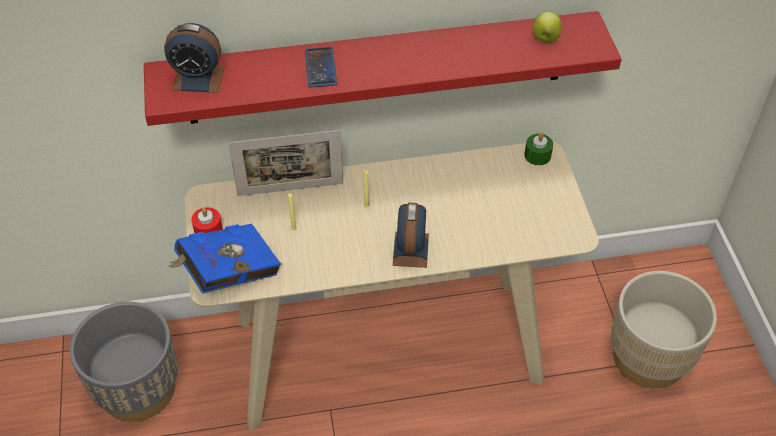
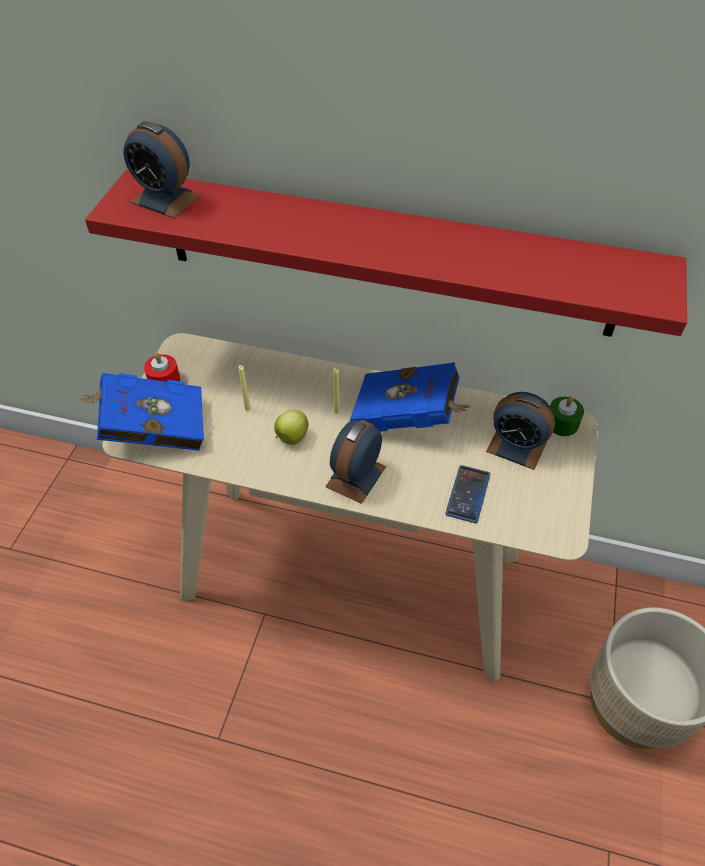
camera: 25 degrees right, 0 degrees up
grey planter [70,302,178,422] -> none
picture frame [228,130,343,196] -> none
phone [305,47,337,87] -> phone moved to [445,465,490,523]
apple [533,11,562,43] -> apple moved to [274,410,309,445]
none -> blue book [350,362,471,432]
none -> alarm clock [486,392,555,470]

